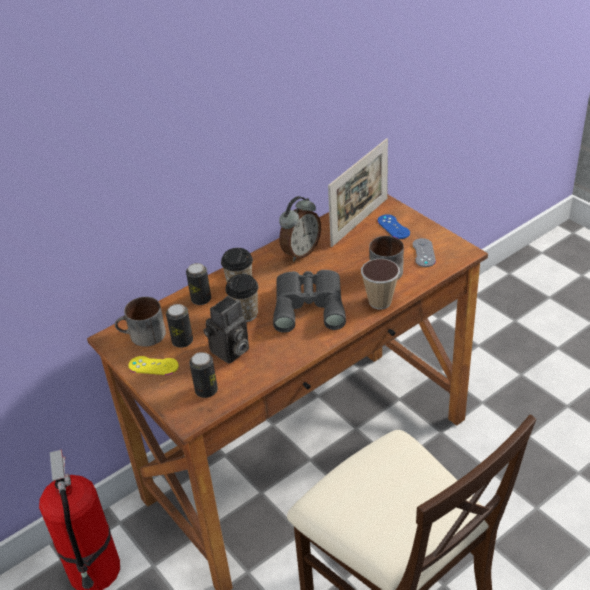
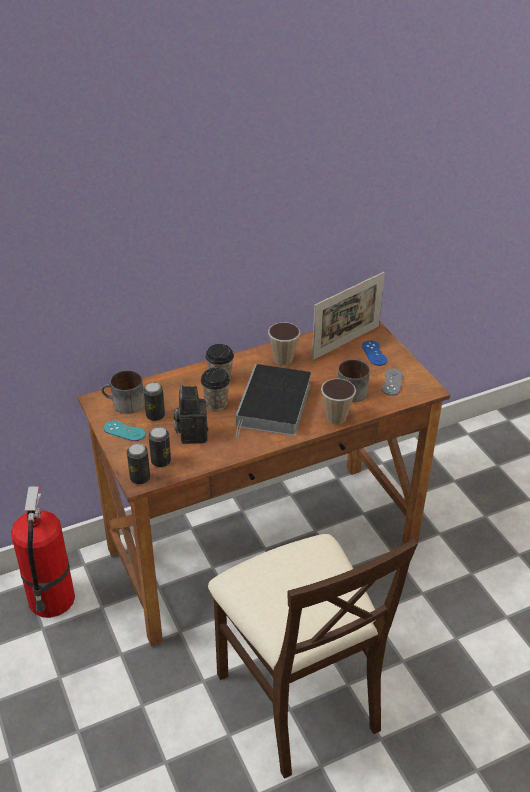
camera: 10 degrees right, 0 degrees up
yellow game controller [128,356,179,375] -> turquoise game controller [104,420,146,441]
can [186,263,211,305] -> can moved to [127,443,150,484]
camera [203,296,249,364] -> camera turned 120 degrees clockwise [173,385,208,444]
grey binoculars [273,270,346,333] -> book [236,364,311,438]
alarm clock [279,196,321,261] -> cup [268,322,300,365]

